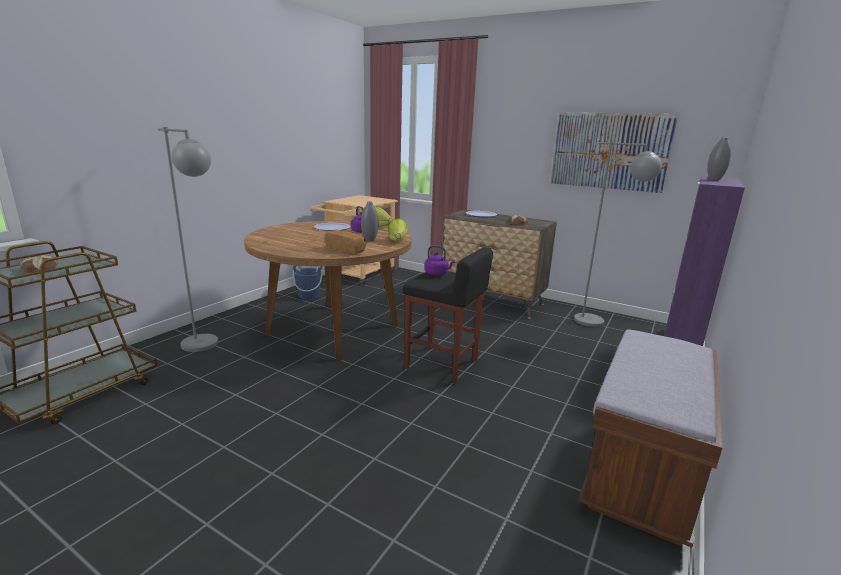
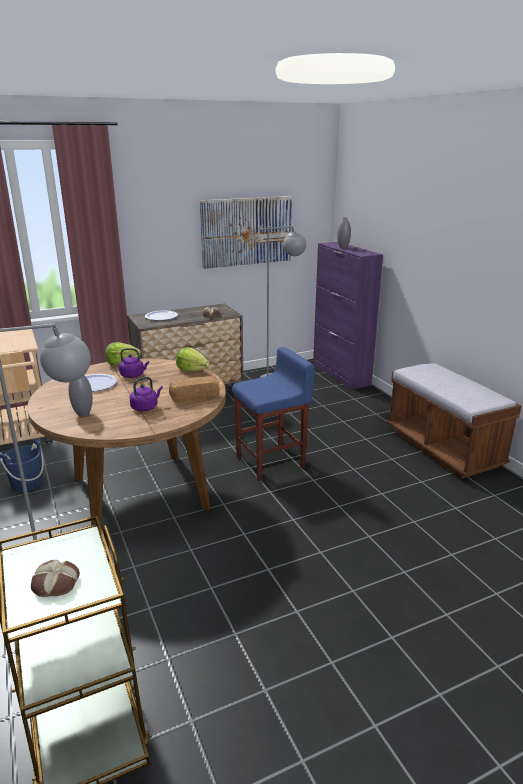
camera: 55 degrees left, 5 degrees up
grey vase [361,201,379,241] -> grey vase moved to [68,375,93,416]
black stool [403,247,493,384] -> blue stool [232,347,315,481]
purple kettle [424,245,455,276] -> purple kettle moved to [129,377,163,411]

